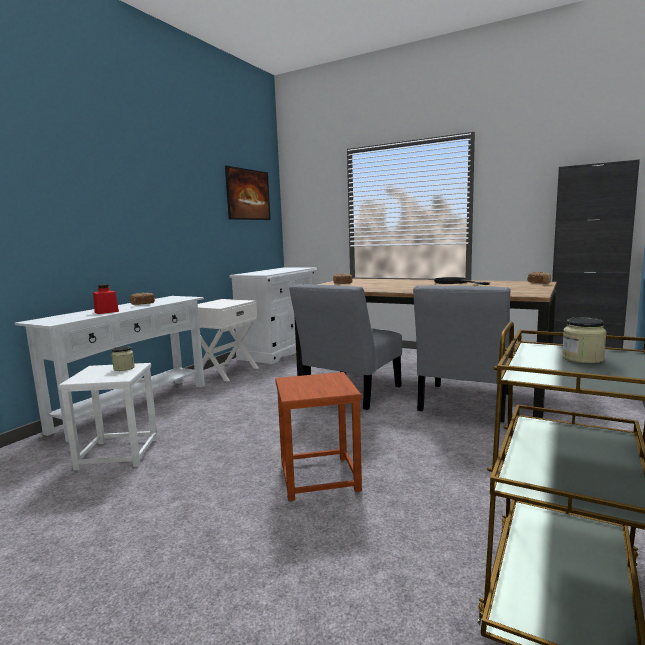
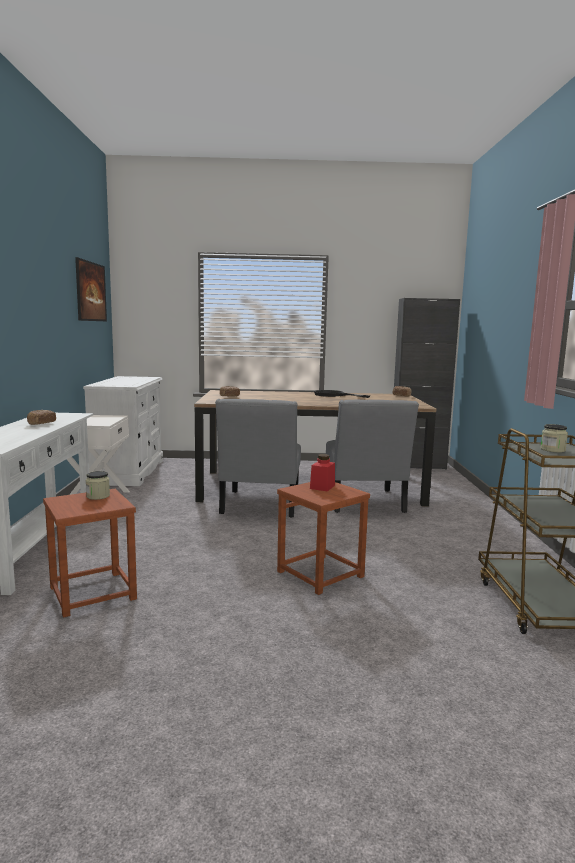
camera: 30 degrees left, 0 degrees up
white stool [59,363,158,470] -> brown stool [43,489,137,618]
red jar [93,284,119,314] -> red jar moved to [310,454,335,491]

